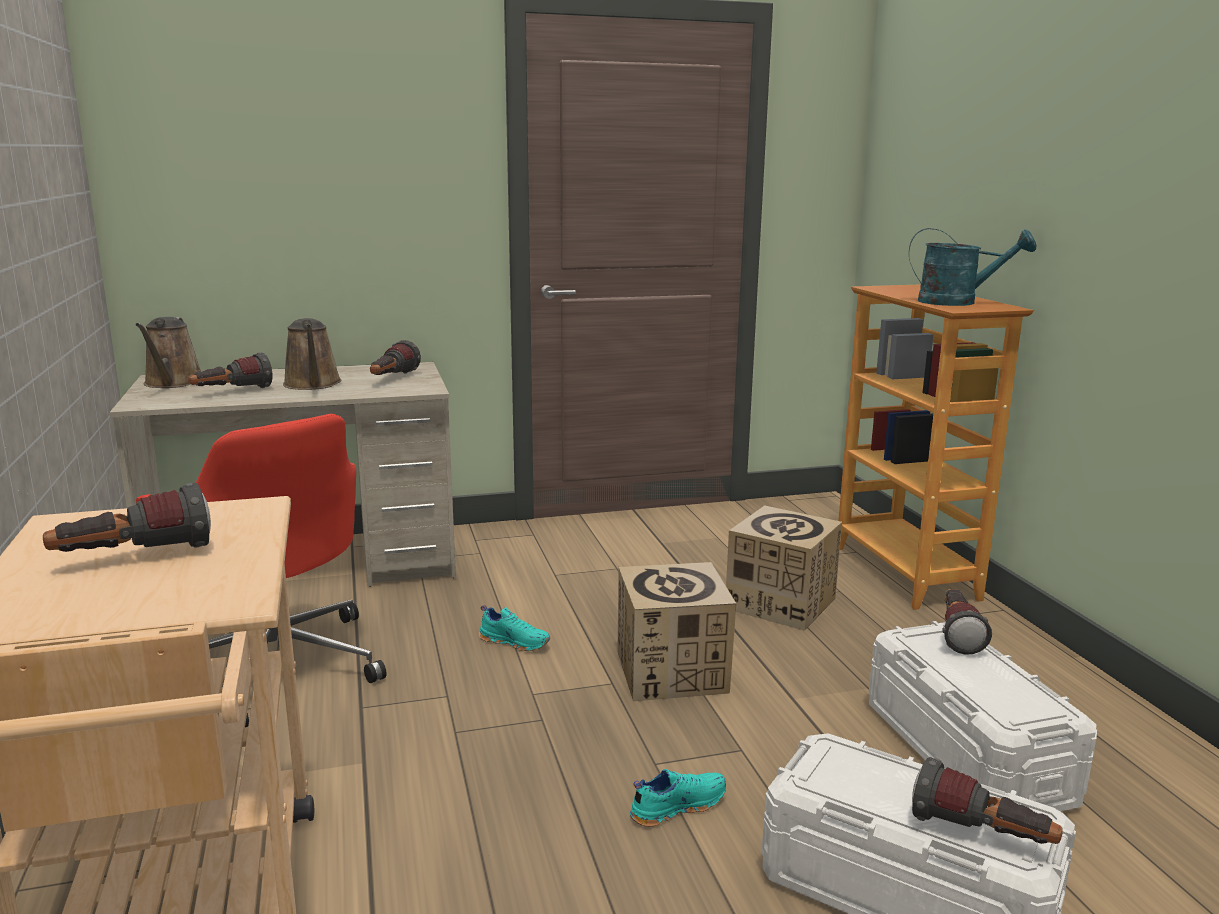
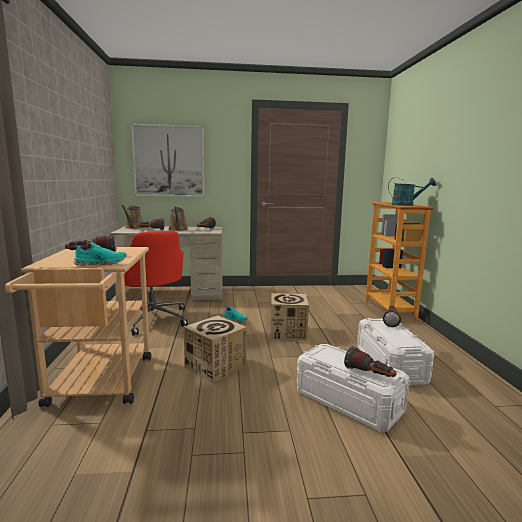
camera: 10 degrees right, 5 degrees down
turquoise shoe [630,769,726,827] -> turquoise shoe moved to [73,242,126,266]
cardboard box [726,505,842,631] -> cardboard box moved to [184,315,247,384]
none -> picture [131,124,204,197]

